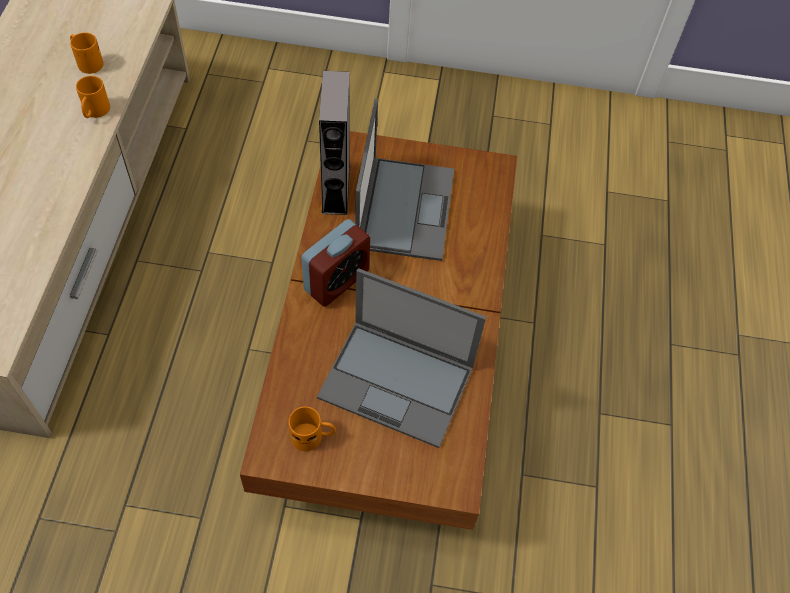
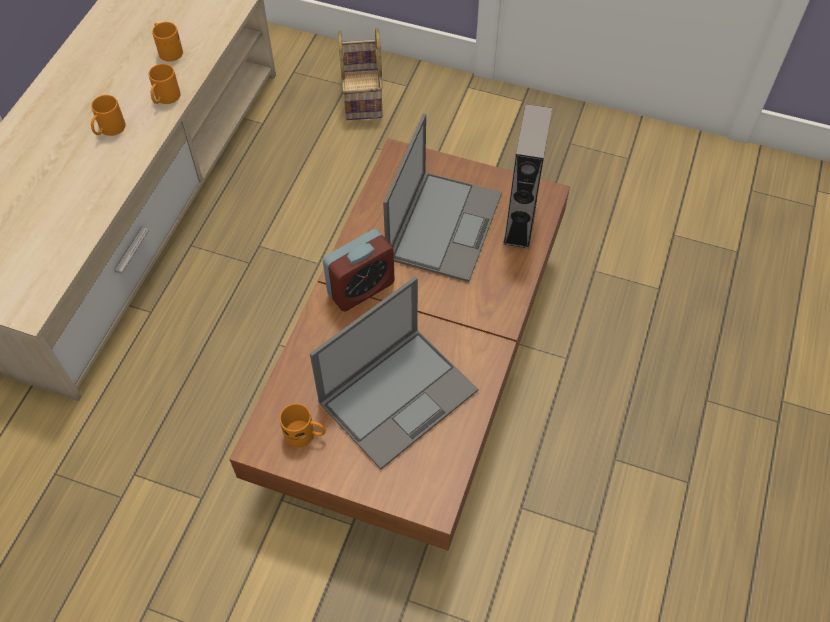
camera: 15 degrees right, 0 degrees up
laptop [317,268,486,448] -> laptop turned 75 degrees counterclockwise [310,277,478,469]
grey speaker [319,71,350,215] -> grey speaker moved to [503,104,552,249]
none -> orange mug [91,95,126,136]
none -> basket [338,28,383,120]

